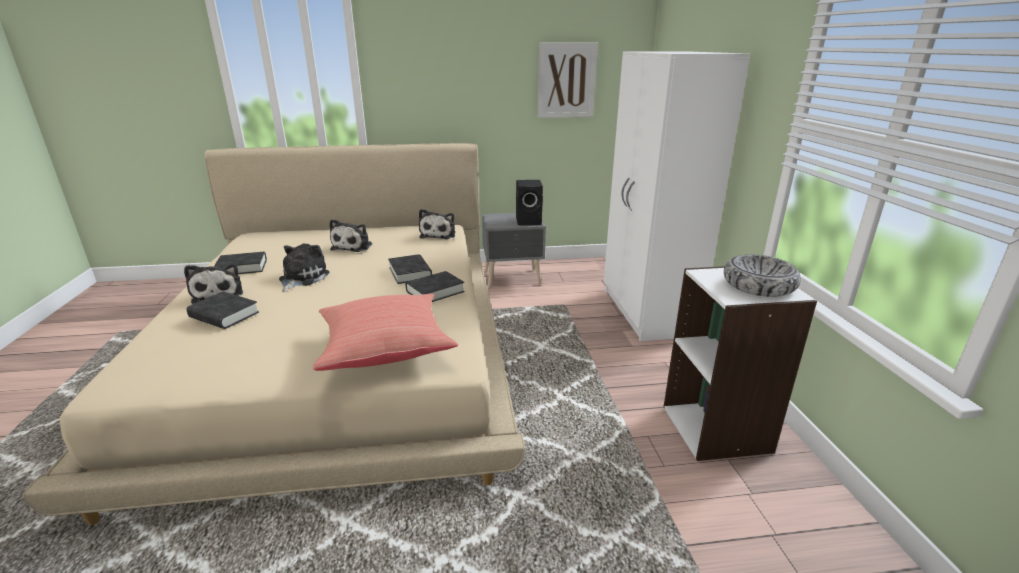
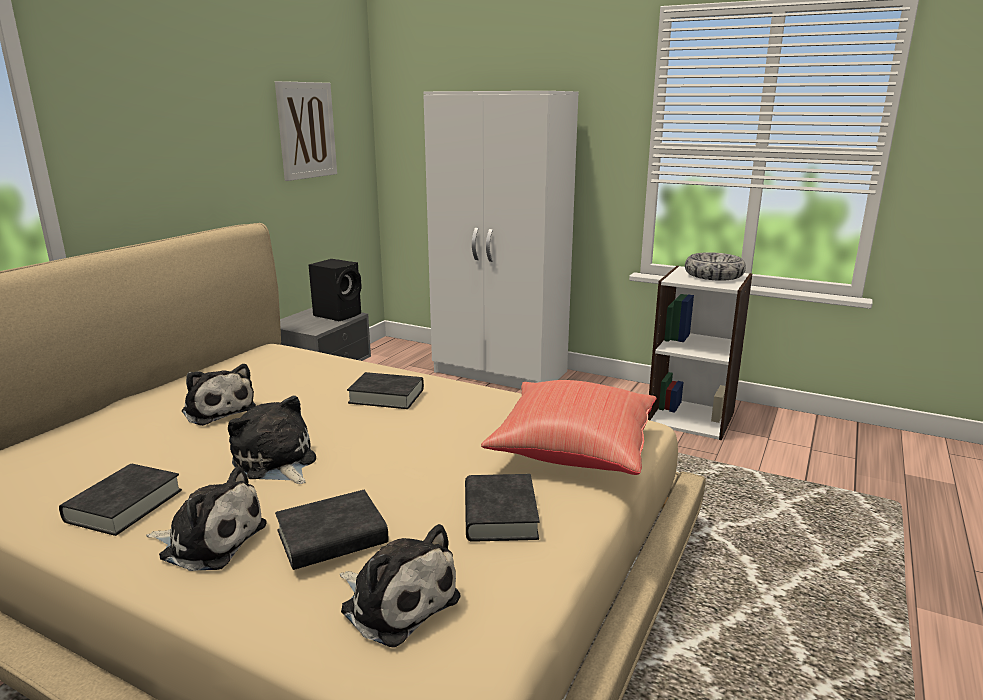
camera: 55 degrees left, 5 degrees down
black book [405,271,465,302] -> black book moved to [465,474,540,542]
plush toy [419,209,455,239] -> plush toy moved to [340,524,460,648]

